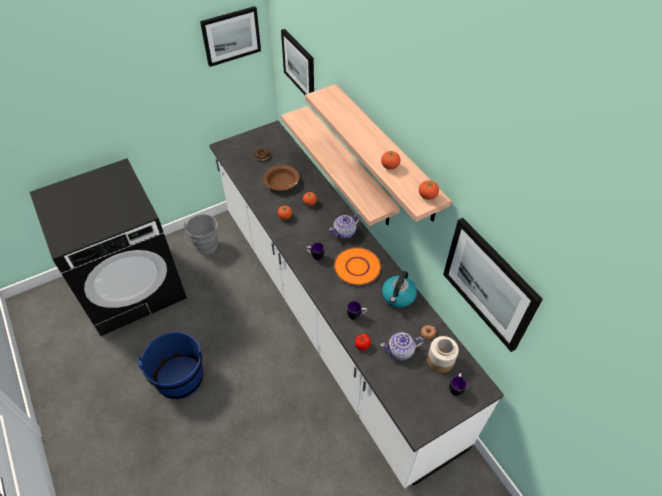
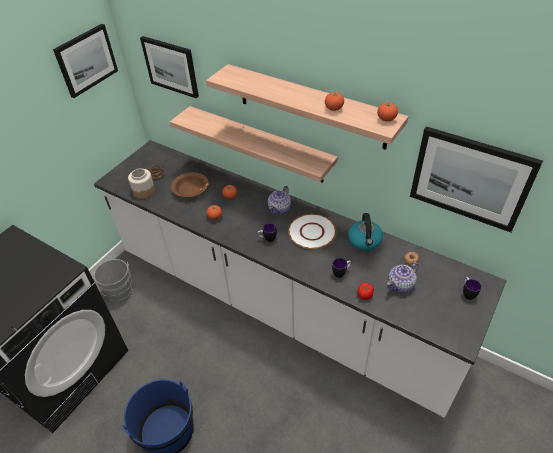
camera: 25 degrees left, 5 degrees down
orange plate [334,247,381,285] -> white plate [288,214,336,249]
jar [427,336,459,373] -> jar moved to [128,169,155,199]

